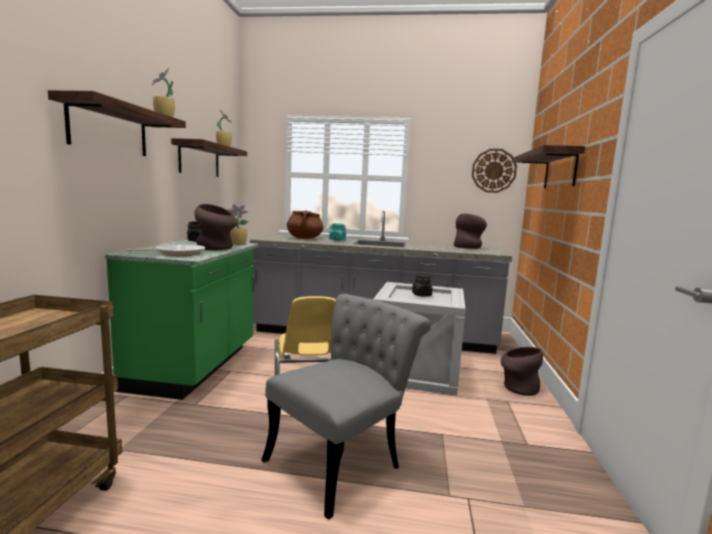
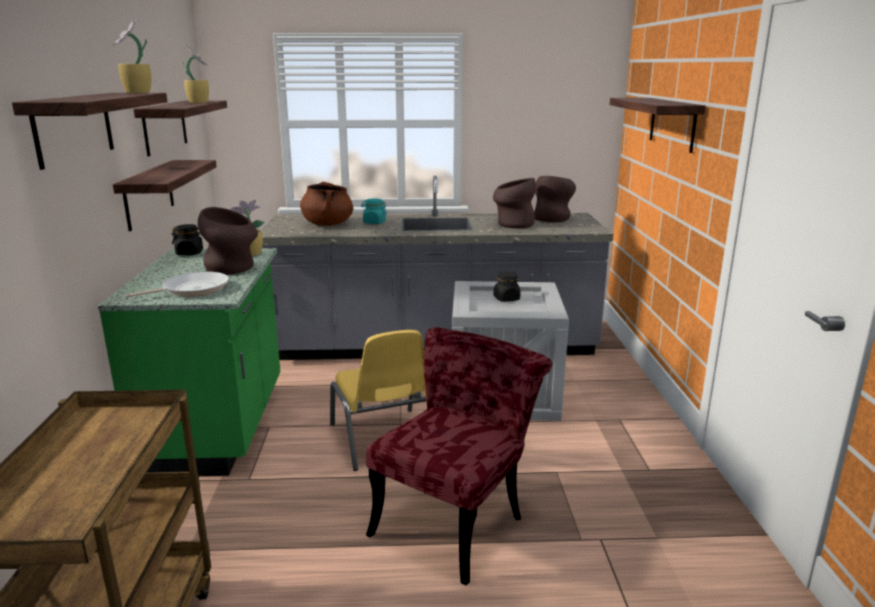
camera: 10 degrees left, 10 degrees up
grey chair [261,294,431,520] -> red chair [366,327,552,586]
wall clock [472,149,517,193] -> none
brown vase [501,347,543,396] -> brown vase moved to [493,178,536,228]
none -> shelf [113,160,217,231]

